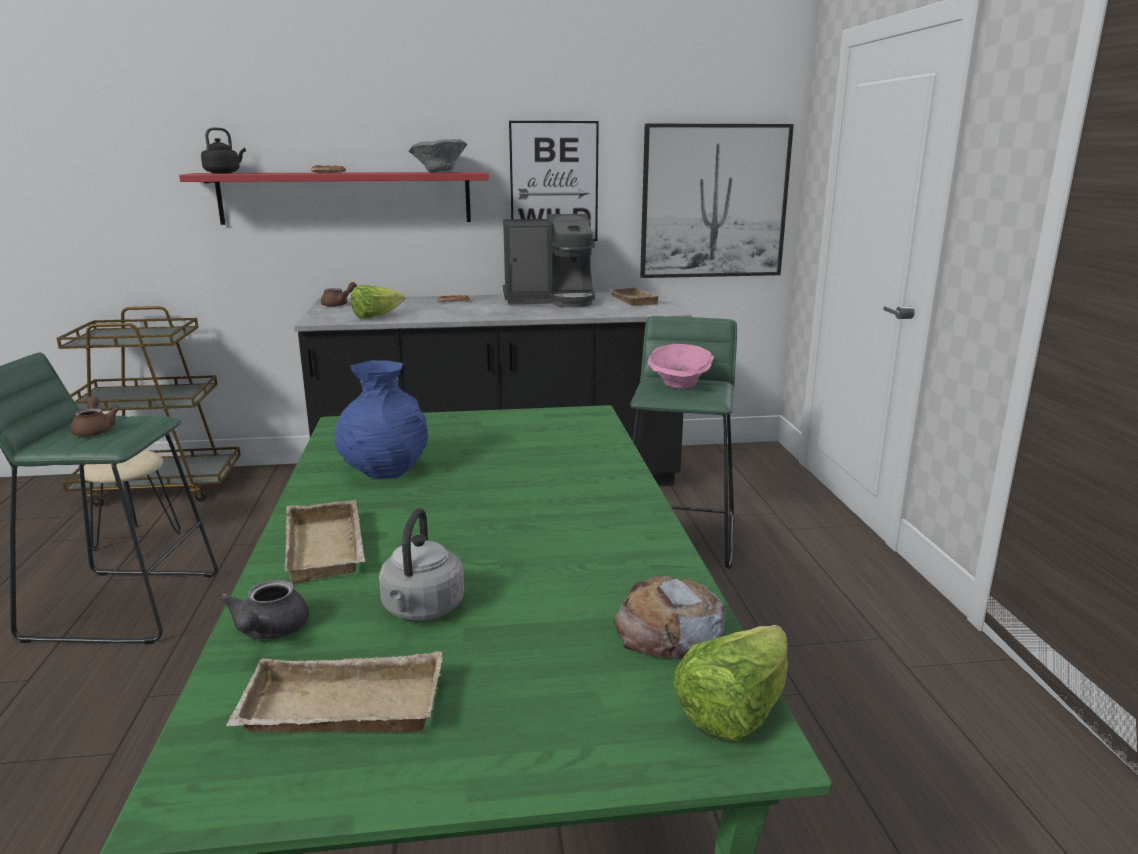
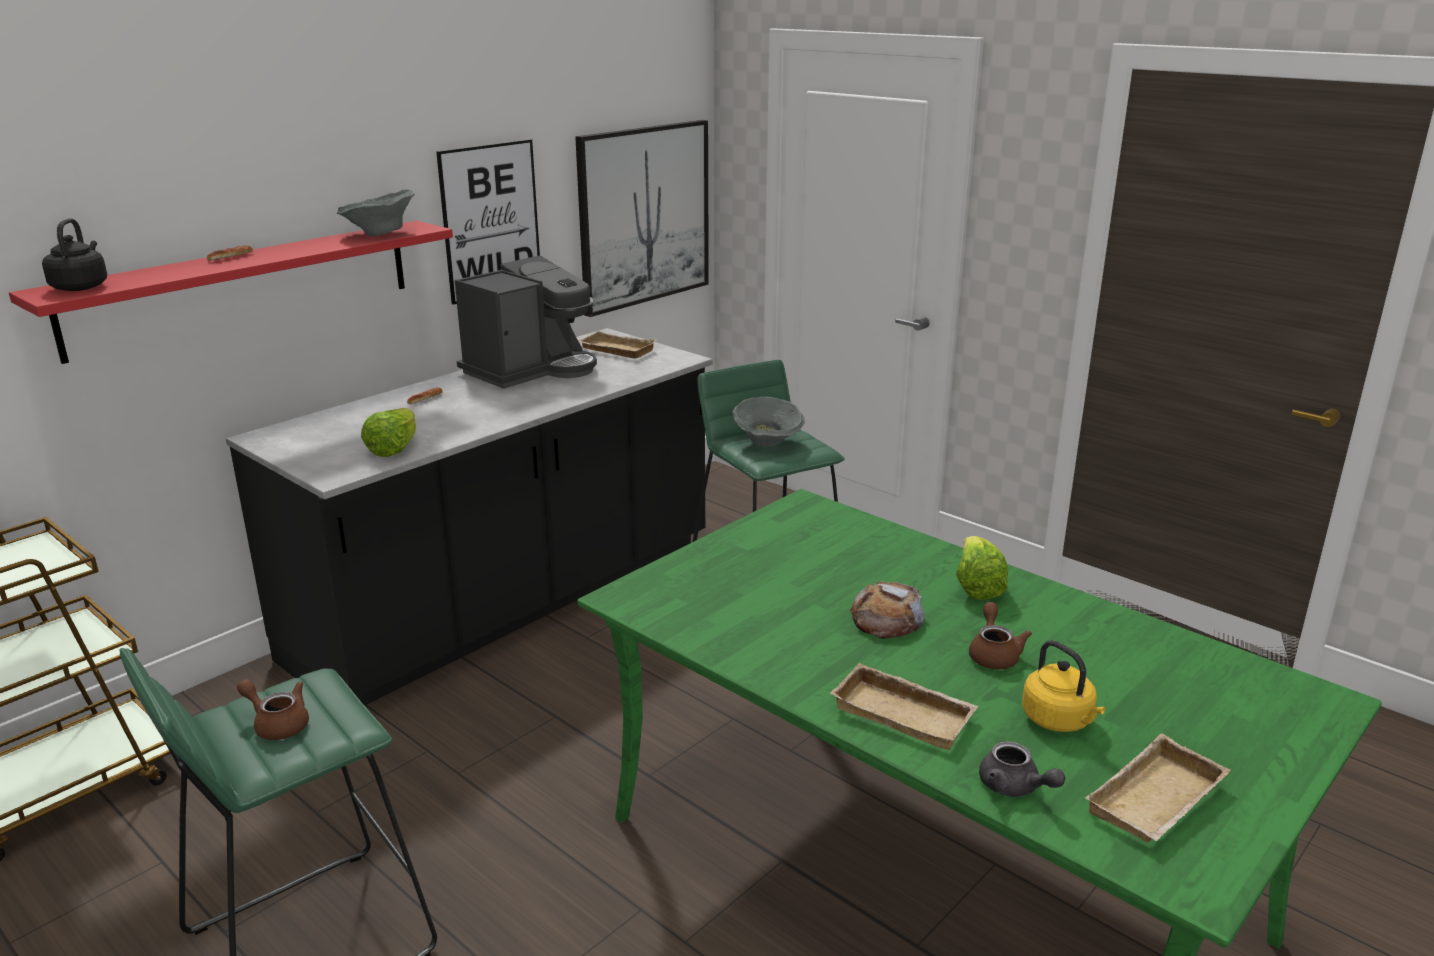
camera: 40 degrees left, 5 degrees up
beige stool [84,450,181,559] -> none
brown teapot [321,282,357,307] -> brown teapot moved to [969,602,1032,669]
blue vase [334,360,428,479] -> none
grey kettle [379,508,464,621] -> yellow kettle [1022,640,1106,732]
bread [614,575,726,659] -> bread moved to [849,581,925,639]
pink bowl [648,344,714,389] -> grey bowl [733,397,805,447]
lettuce [673,625,788,741] -> lettuce moved to [956,536,1008,600]

